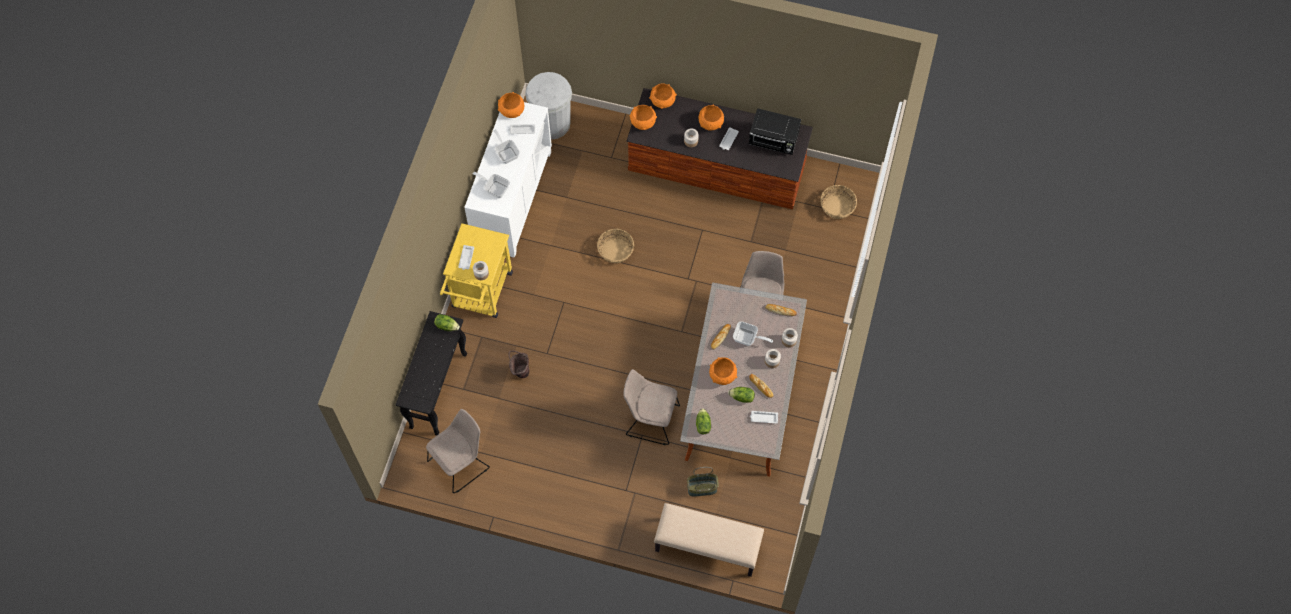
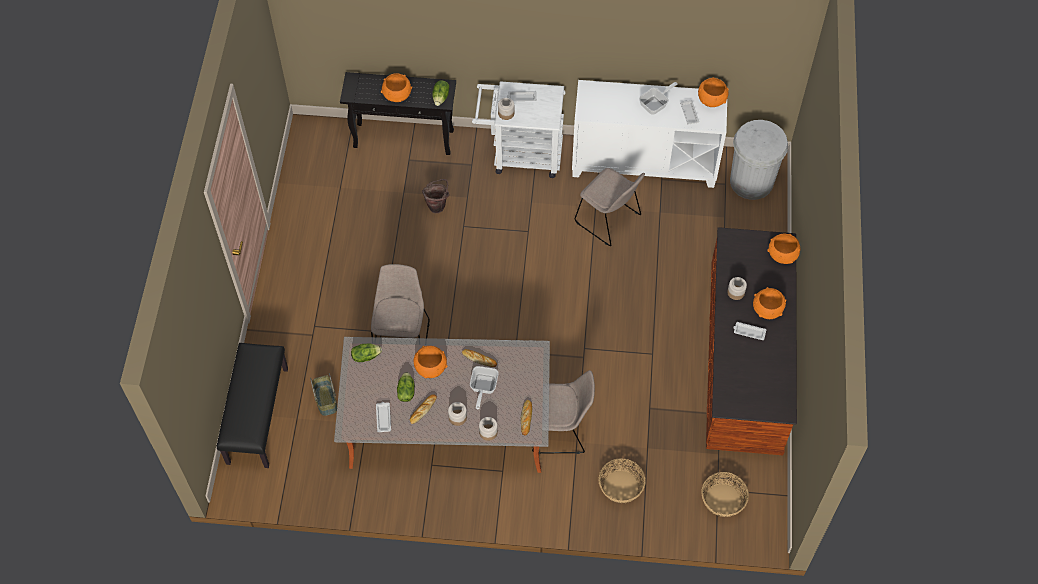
camera: 80 degrees right, 5 degrees down
beige chair [426,409,490,493] -> beige chair moved to [575,168,645,246]
yellow cart [440,223,513,318] -> white cart [472,81,565,178]
frying pan [473,172,510,198] -> none
basket [597,229,634,263] -> basket moved to [598,458,646,503]
orange bowl [629,105,657,130] -> orange bowl moved to [381,73,412,102]
beige bench [654,503,764,577] -> black bench [217,343,288,468]
black microwave [749,108,801,155] -> none

